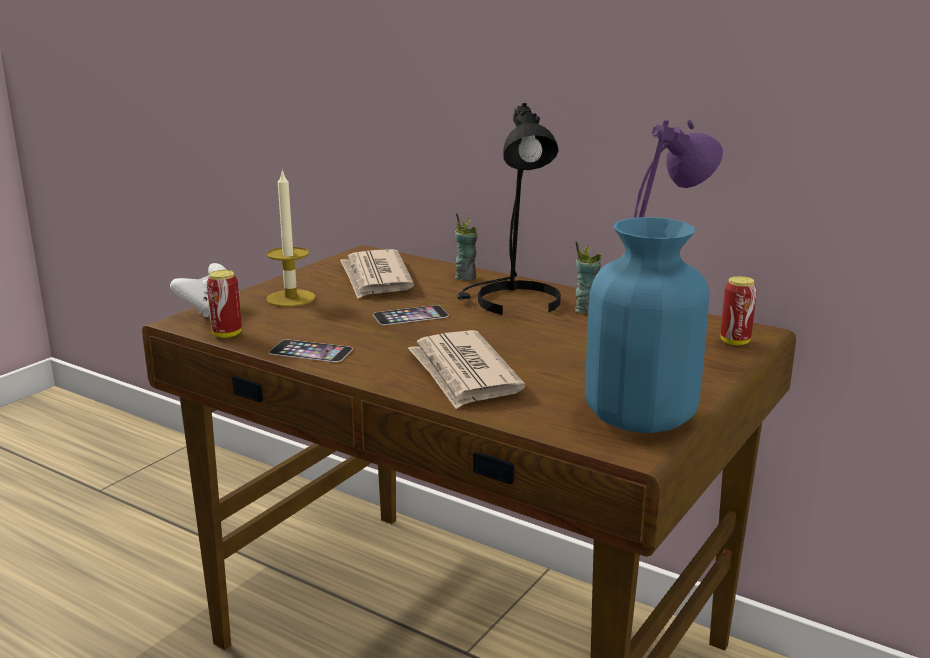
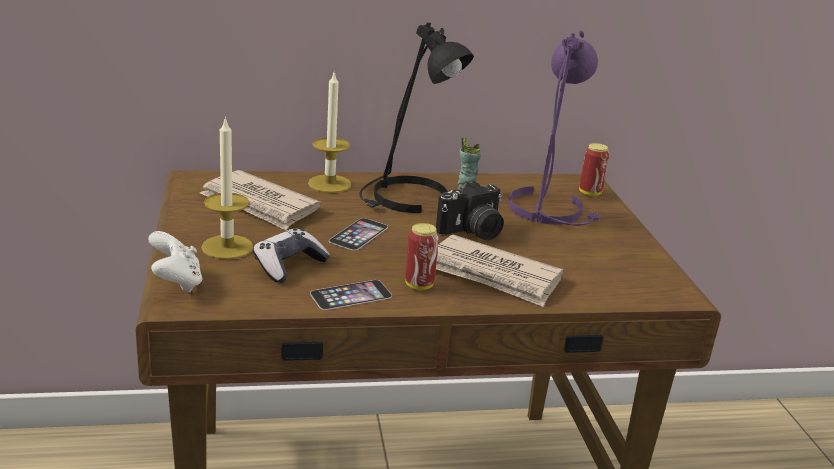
camera: 45 degrees left, 5 degrees up
can [207,270,242,338] -> can moved to [405,223,439,290]
cup [455,213,478,281] -> candle [308,73,351,193]
blue vase [585,217,709,433] -> none
none -> game controller [253,229,330,283]
none -> camera [436,181,504,240]

